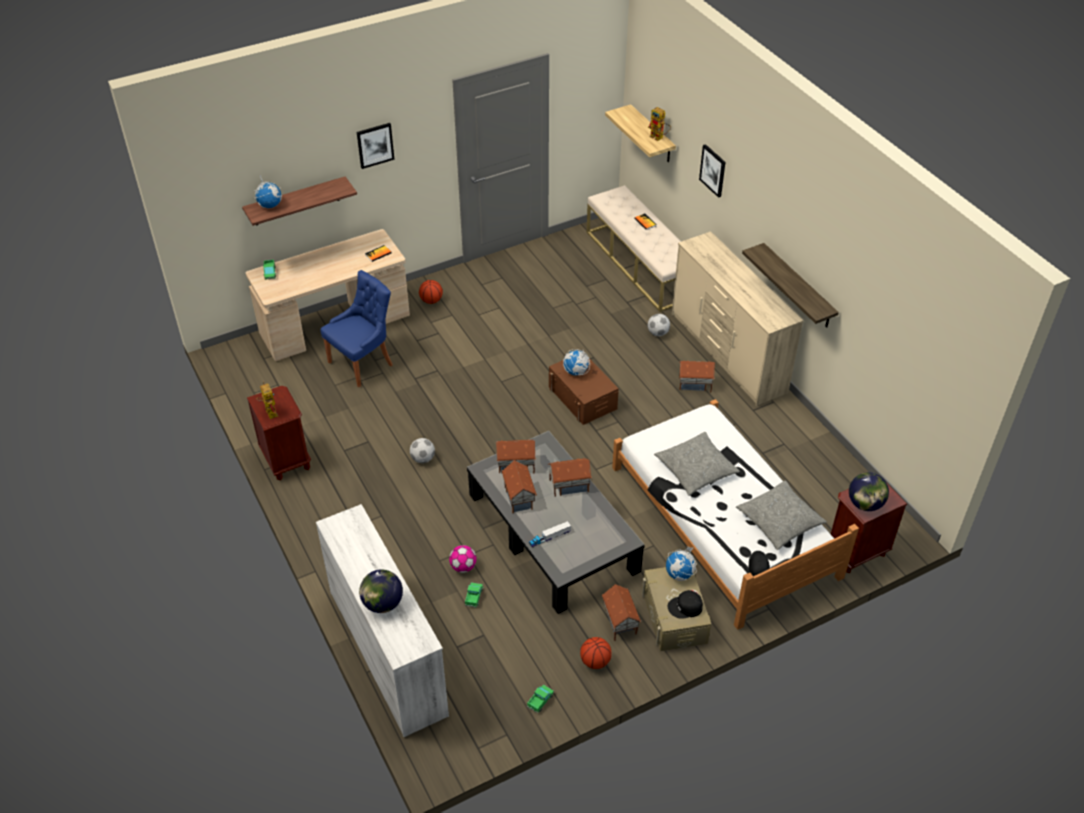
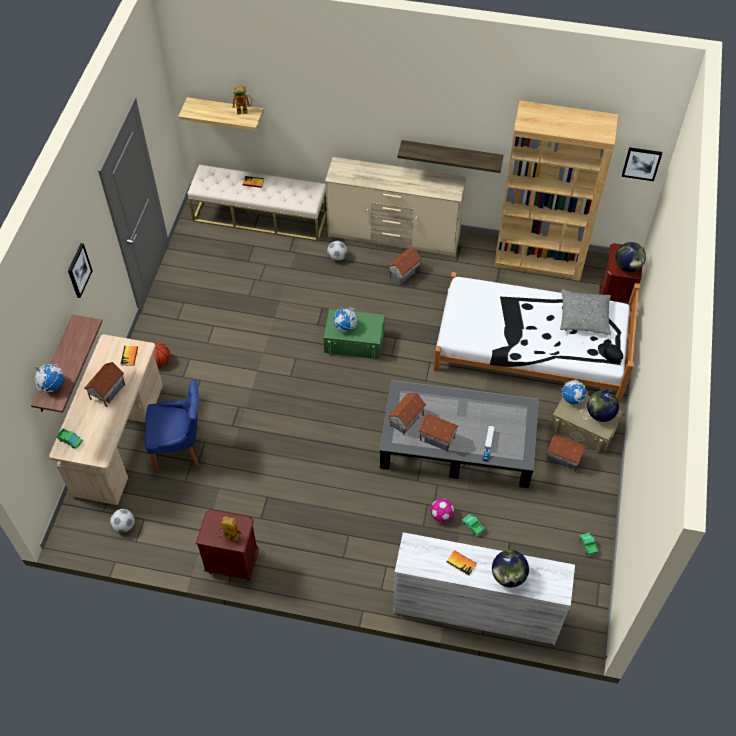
camera: 50 degrees left, 10 degrees up
blue chair [320,270,392,387] -> blue chair turned 90 degrees clockwise [145,379,200,471]
football [410,438,435,463] -> football moved to [110,509,135,533]
toy house [548,458,592,497] -> toy house moved to [84,362,125,407]
brown storage box [549,356,619,425] -> green storage box [324,309,384,359]
basketball [580,637,612,669] -> none
grey pillow [654,432,740,496] -> none
black cap [668,590,703,619] -> globe [587,391,619,422]
picture [699,144,725,198] -> picture moved to [622,147,662,181]
none -> book [446,550,477,576]
none -> brown bookcase [494,101,618,281]

